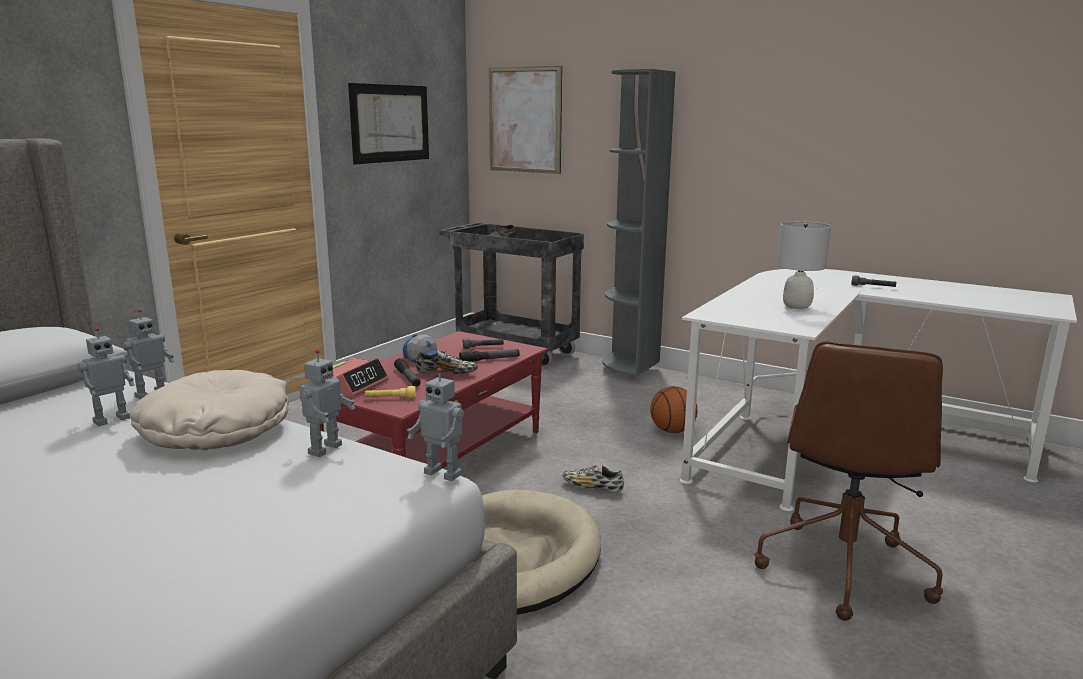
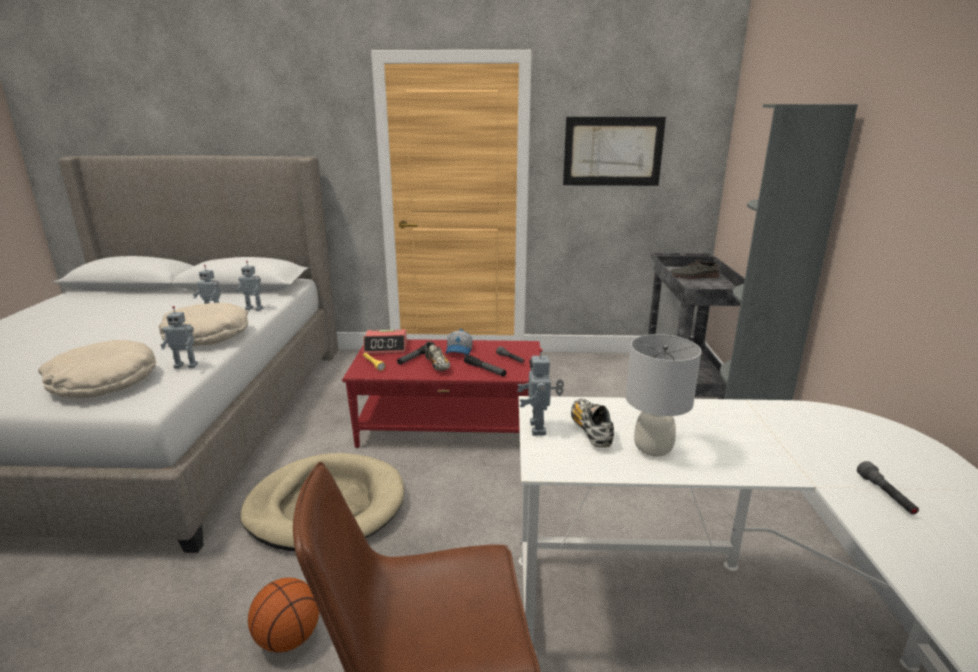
camera: 60 degrees right, 5 degrees up
toy robot [407,368,464,481] -> toy robot moved to [517,348,564,436]
picture [489,66,562,174] -> none
shoe [562,464,624,493] -> shoe moved to [571,399,614,448]
basketball [650,386,698,433] -> basketball moved to [248,577,319,653]
none -> beige pillow [38,340,156,398]

